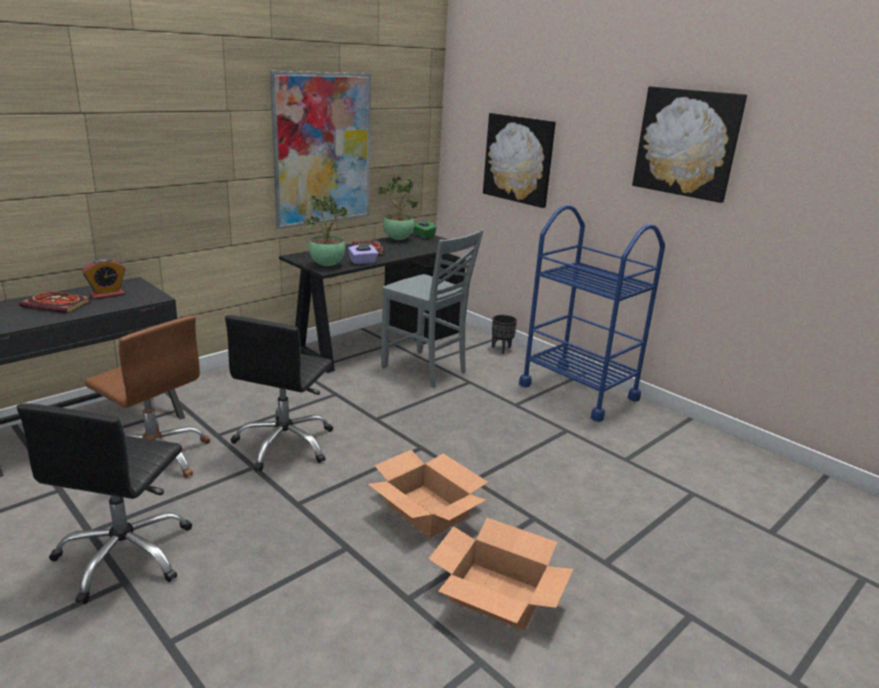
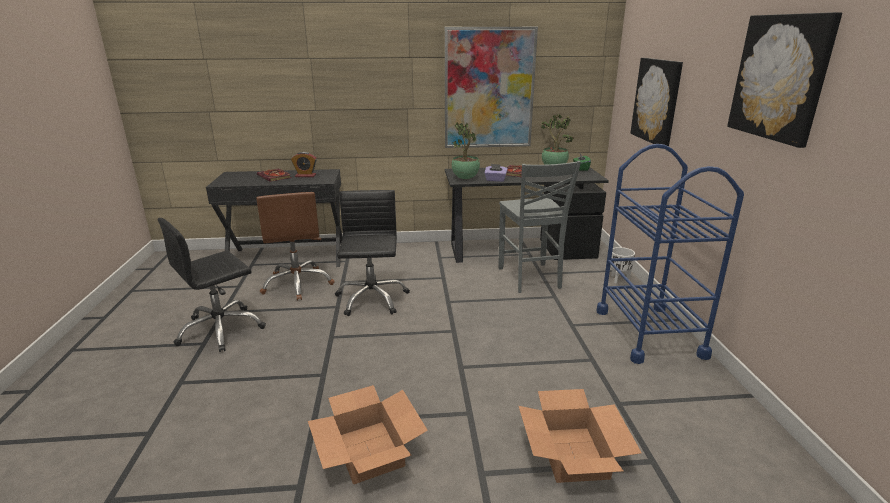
camera: 40 degrees right, 0 degrees up
black office chair [225,315,333,471] -> black office chair turned 120 degrees clockwise [335,190,410,316]
cardboard box [368,450,488,538] -> cardboard box moved to [519,389,642,483]
black planter [492,315,517,354] -> white planter [610,247,635,284]

